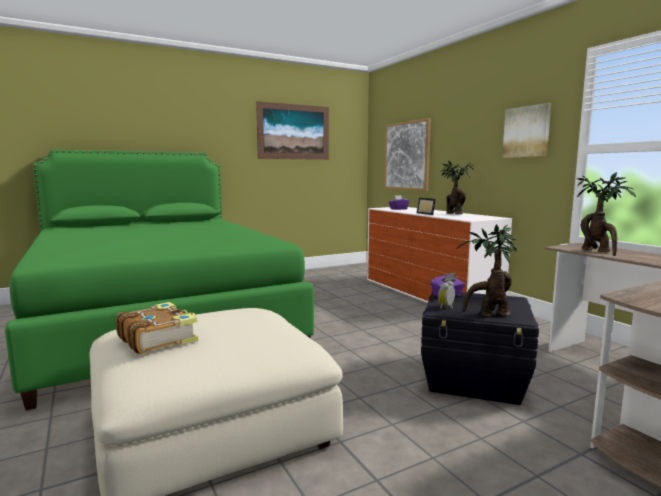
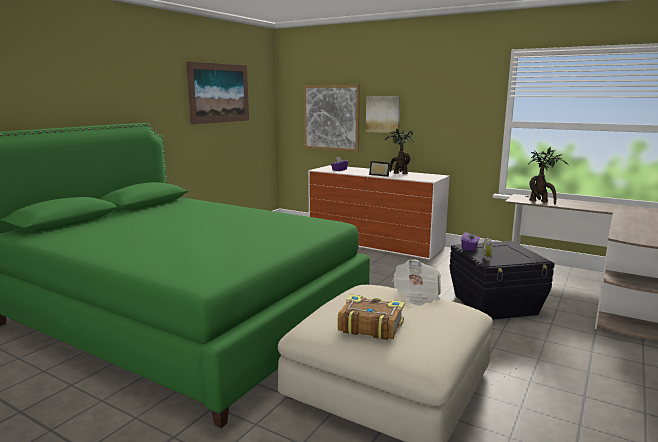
camera: 30 degrees left, 5 degrees up
potted plant [456,224,517,316] -> none
picture [502,103,551,158] -> picture moved to [366,96,400,133]
none -> newspaper [393,259,441,306]

